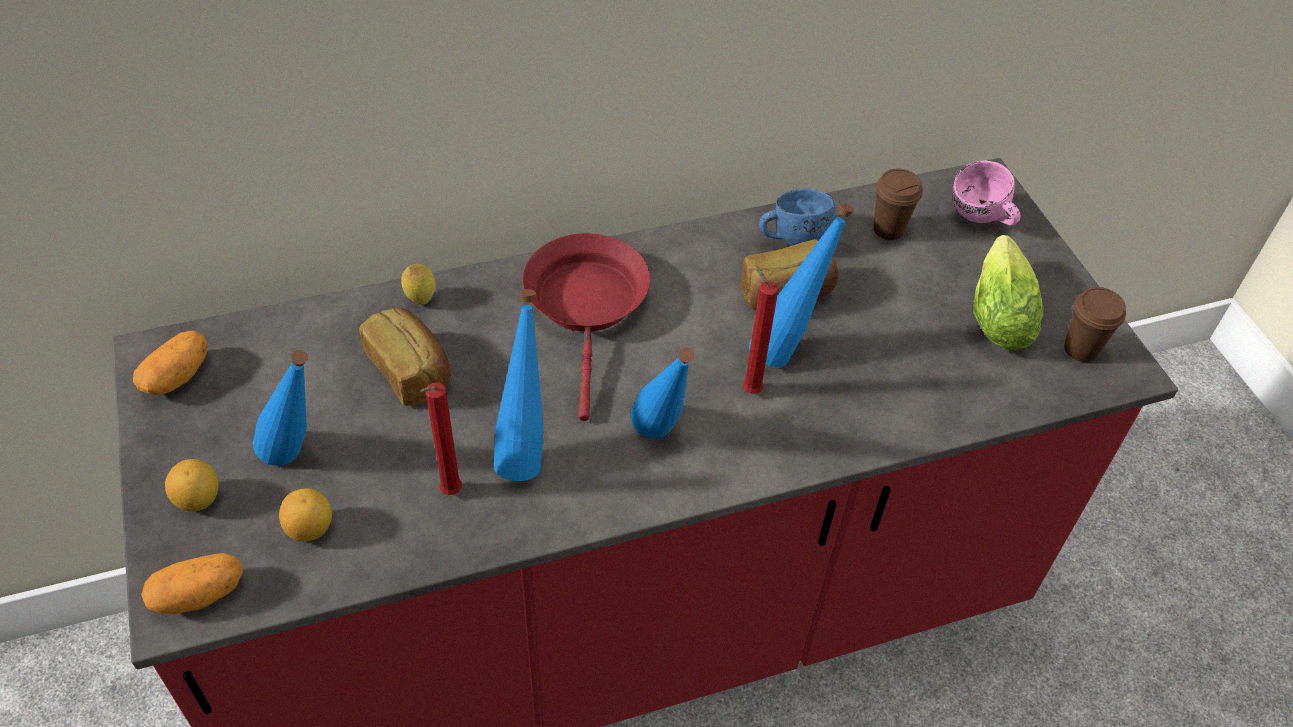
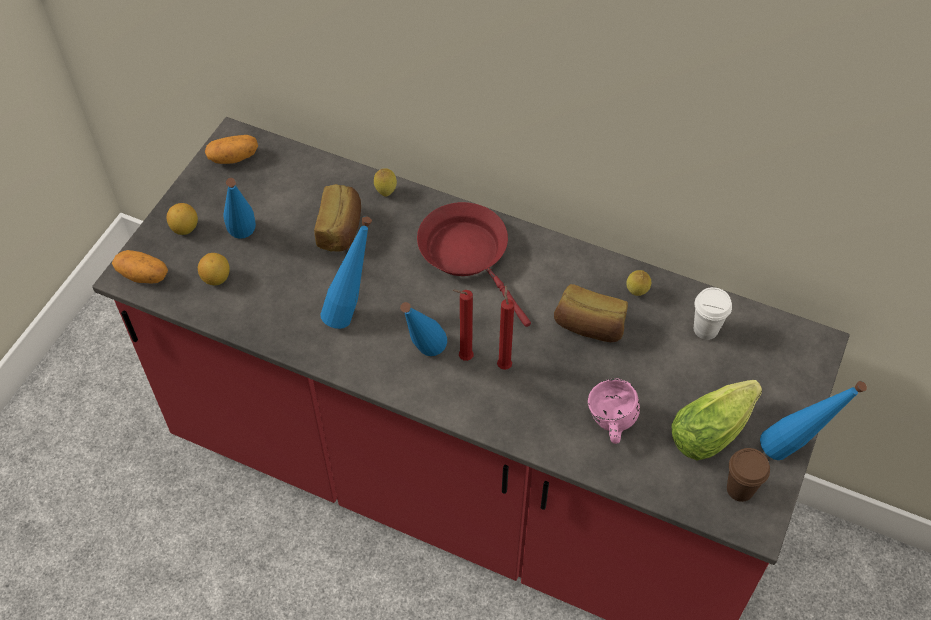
camera: 45 degrees right, 5 degrees up
red candle [420,382,462,495] -> red candle moved to [453,290,474,361]
red frying pan [522,233,650,421] -> red frying pan turned 75 degrees counterclockwise [417,202,531,327]
blue bottle [749,203,854,367] -> blue bottle moved to [760,381,867,460]
blue mug [759,189,835,245] -> lemon [627,270,651,296]
brown cup [873,169,923,240] -> white cup [694,287,732,340]
pink mug [953,160,1021,225] -> pink mug moved to [588,378,640,444]

